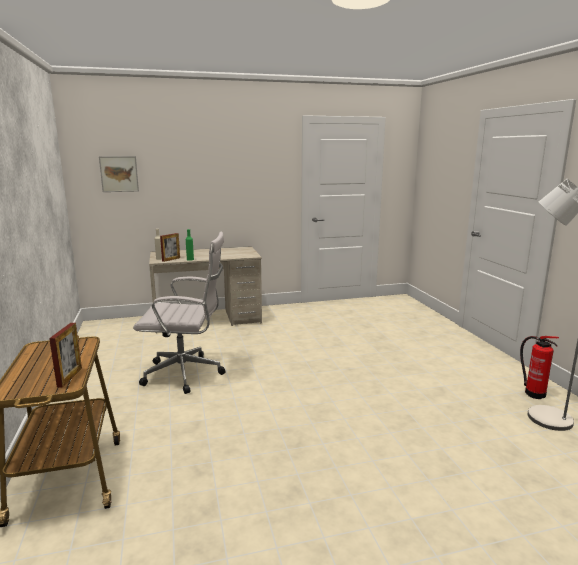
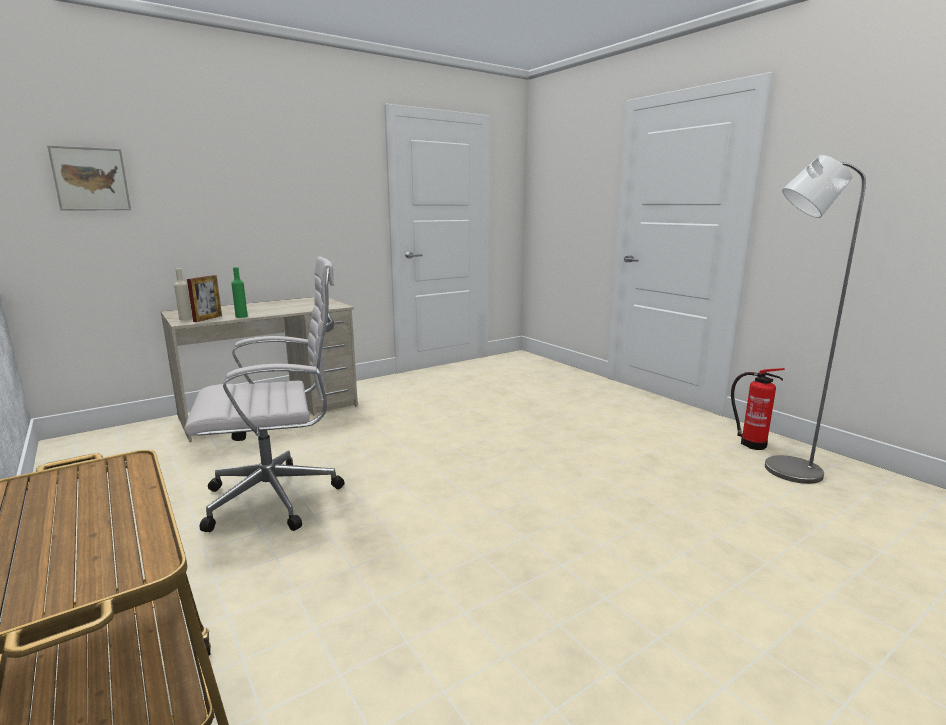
camera: 20 degrees left, 0 degrees up
picture frame [49,323,82,387] -> none

